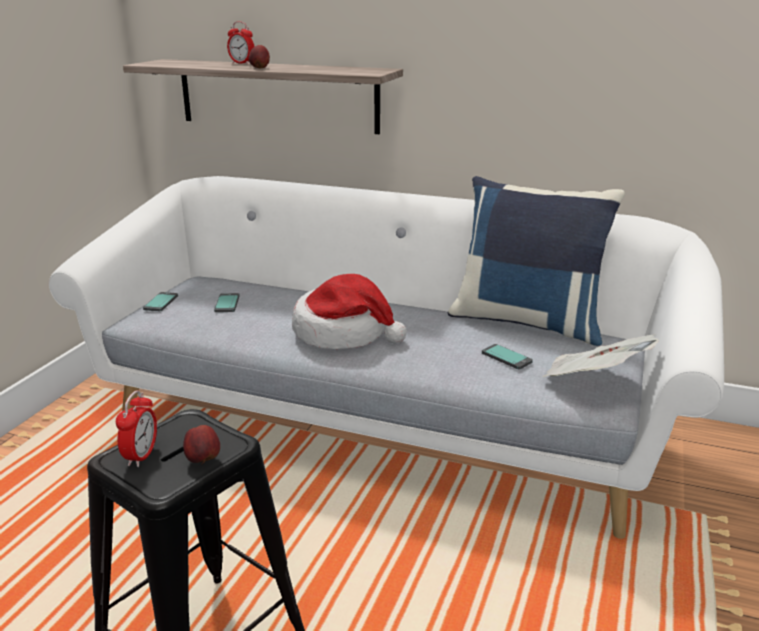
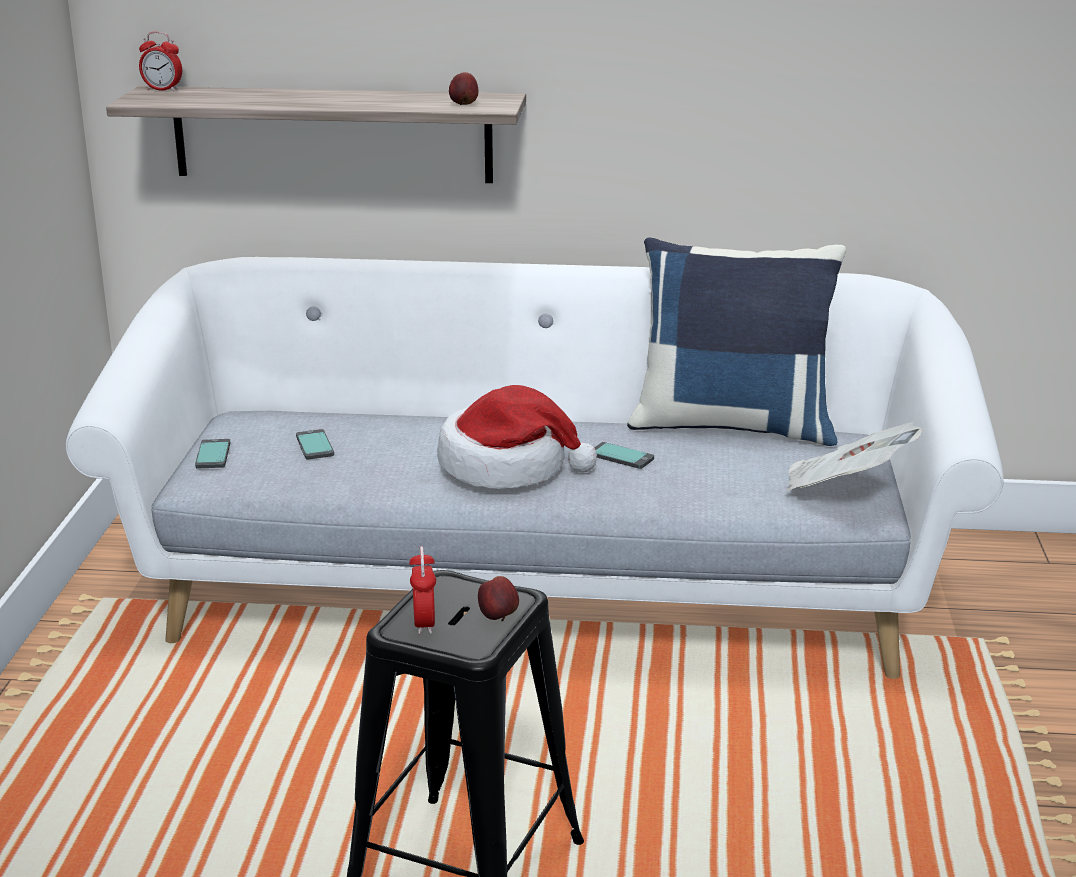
camera: 15 degrees left, 0 degrees up
alarm clock [227,22,254,64] -> alarm clock moved to [139,32,182,92]
apple [249,45,270,68] -> apple moved to [449,72,479,105]
phone [482,344,533,369] -> phone moved to [594,442,654,469]

